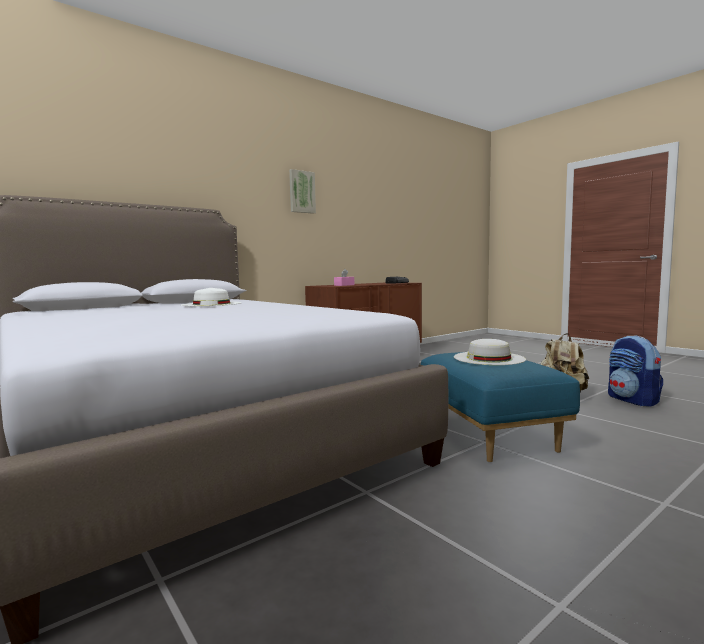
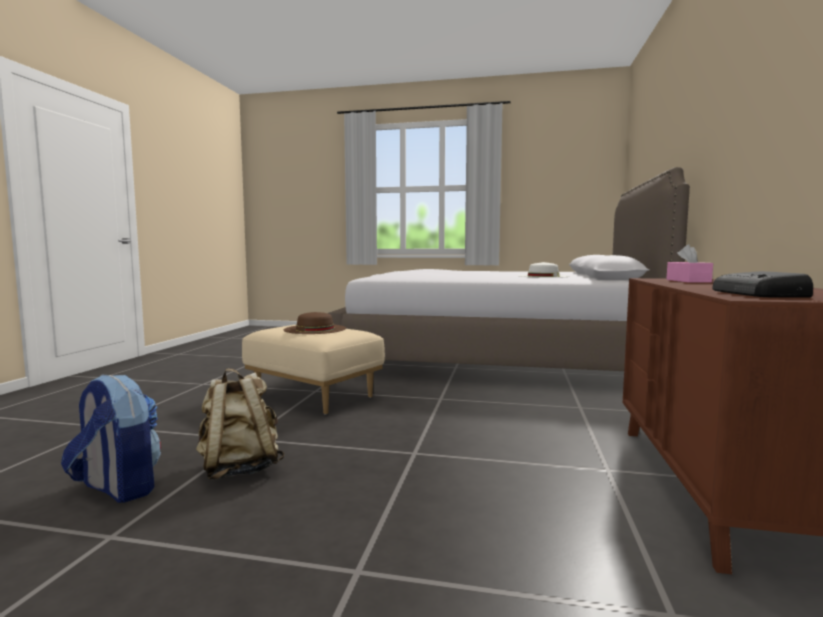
camera: 140 degrees right, 0 degrees up
picture [289,169,316,214] -> none
blue ottoman [421,352,580,462] -> beige ottoman [242,325,385,414]
white hat [454,339,526,365] -> brown hat [284,312,346,334]

